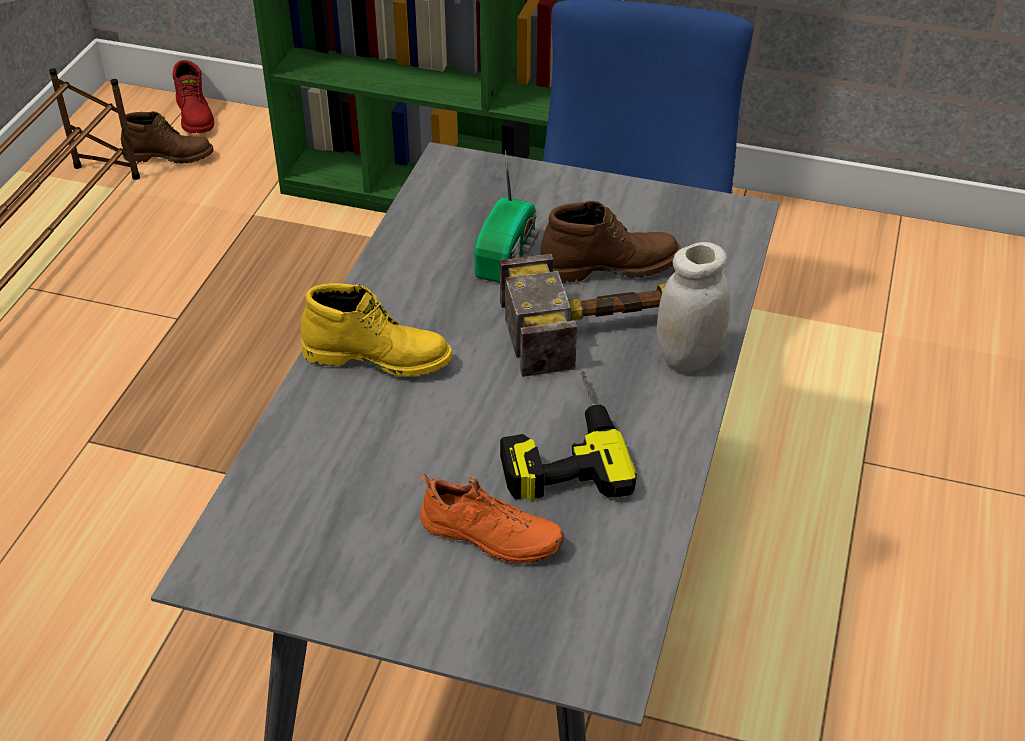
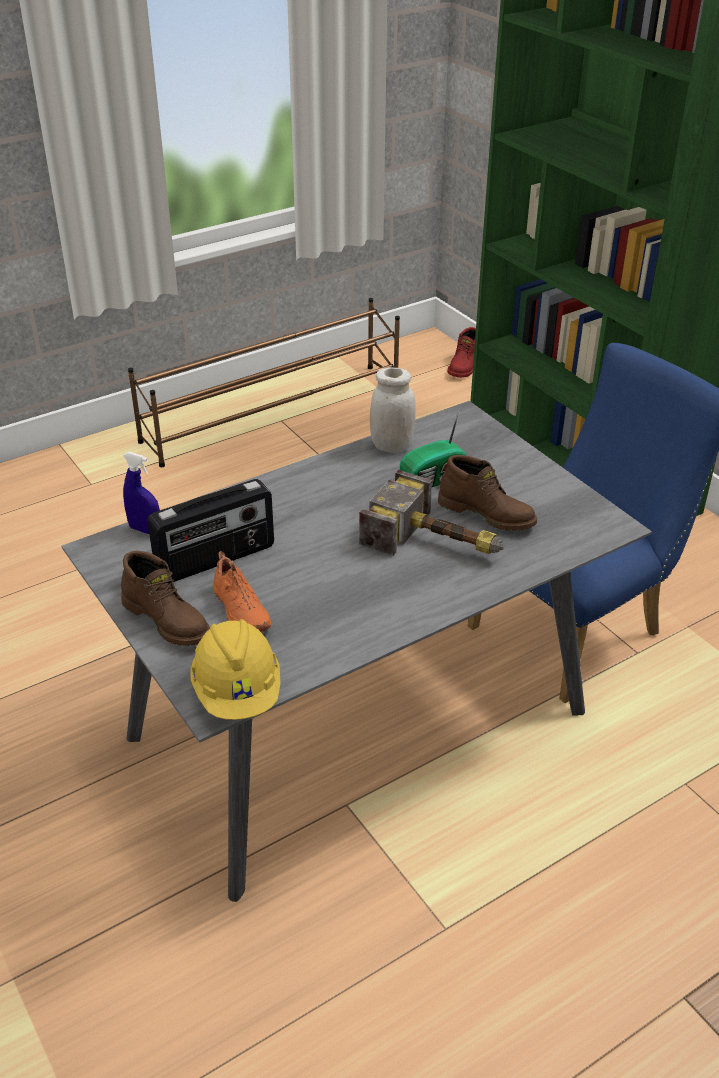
camera: 40 degrees right, 5 degrees down
brown boot [121,111,214,164] -> brown boot moved to [121,551,210,646]
yellow boot [301,283,452,377] -> none
power drill [500,371,637,502] -> none
white jar [657,242,731,372] -> white jar moved to [370,367,416,453]
none -> blue spray bottle [123,452,160,535]
none -> radio [148,479,274,582]
none -> yellow hard hat [190,619,280,720]

